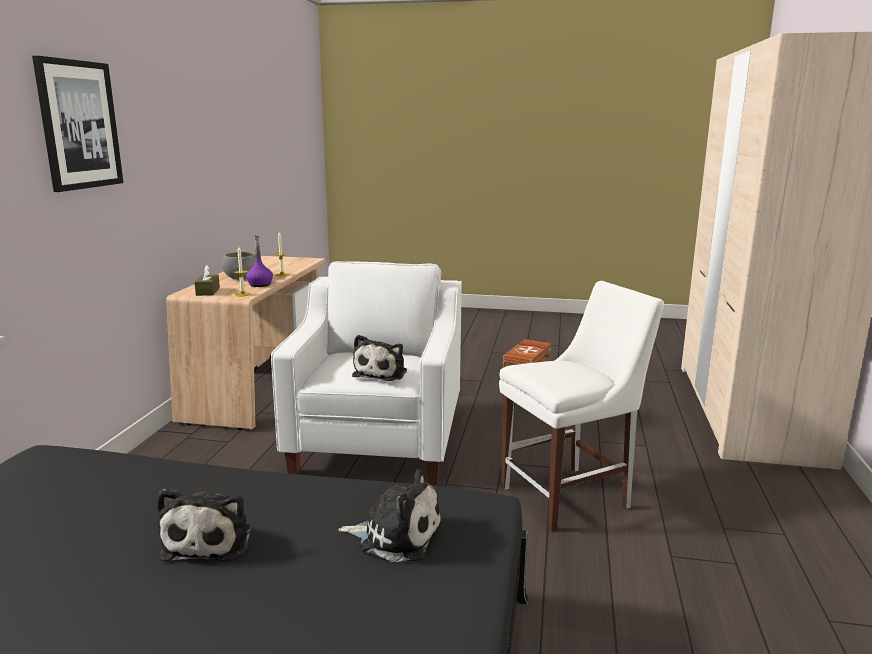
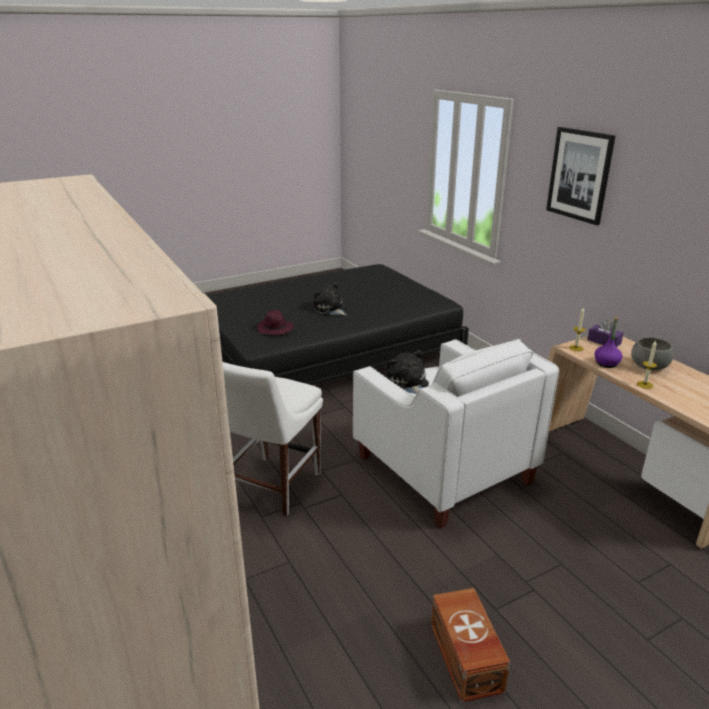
camera: 140 degrees right, 10 degrees up
brown tissue box [194,265,220,296] -> purple tissue box [587,320,624,347]
plush toy [338,470,443,562] -> purple hat [257,310,294,335]

